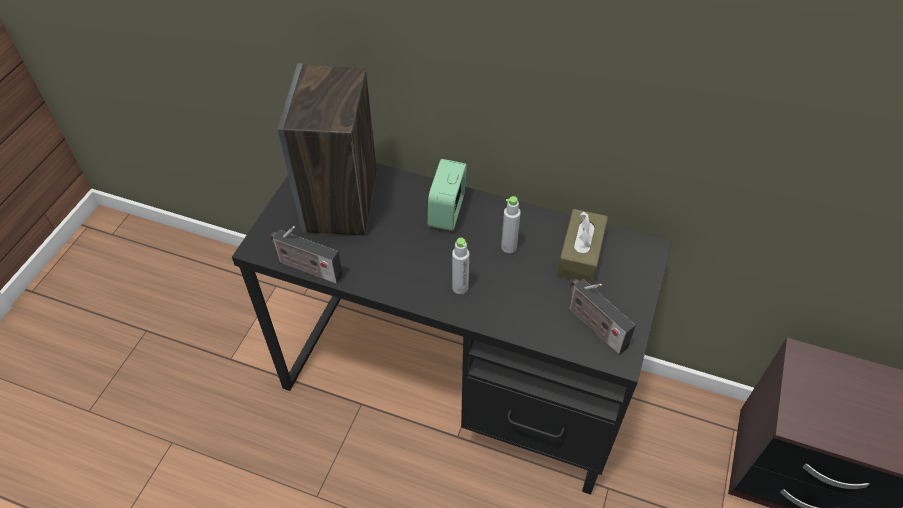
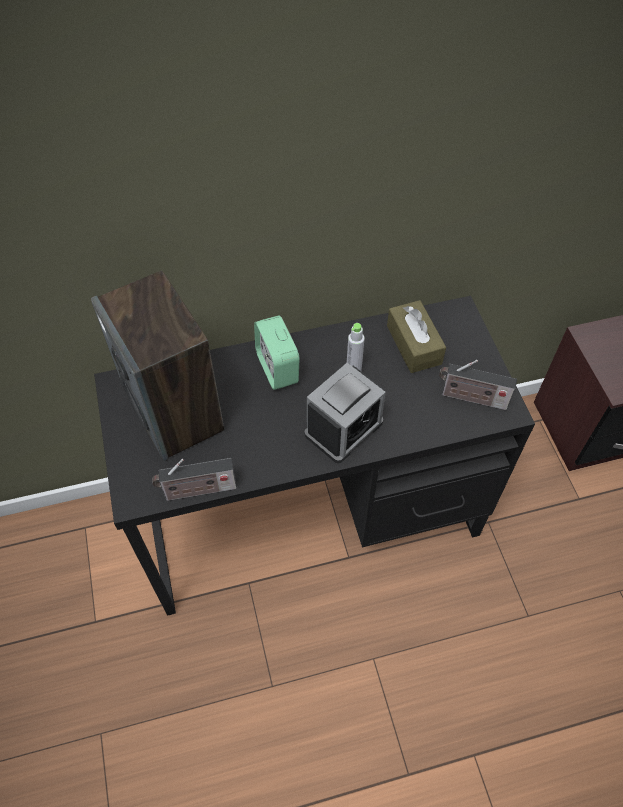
camera: 35 degrees left, 5 degrees up
grey bottle [452,238,469,294] -> alarm clock [304,363,386,464]

